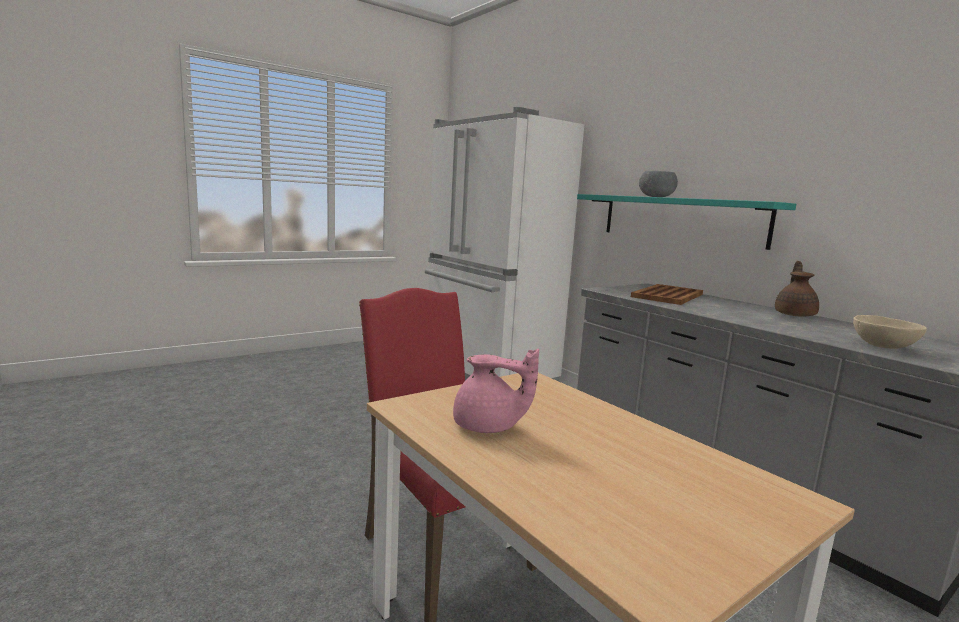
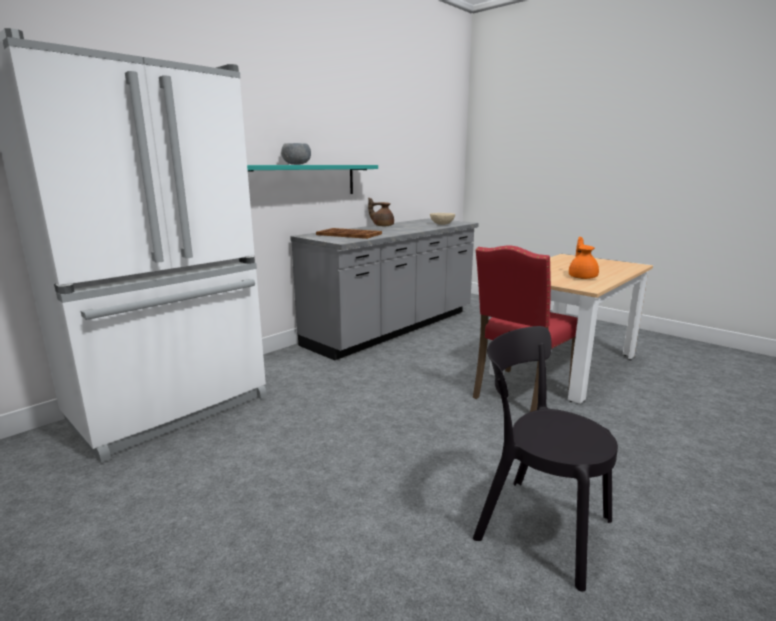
camera: 100 degrees left, 5 degrees up
pink teapot [453,349,539,433] -> orange teapot [569,237,599,279]
none -> black chair [473,326,618,592]

